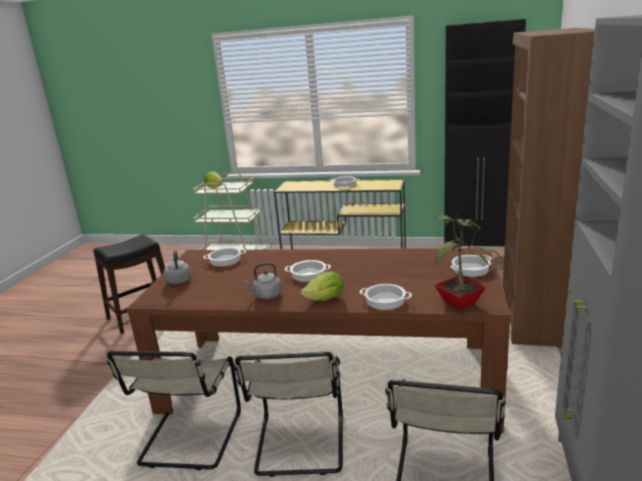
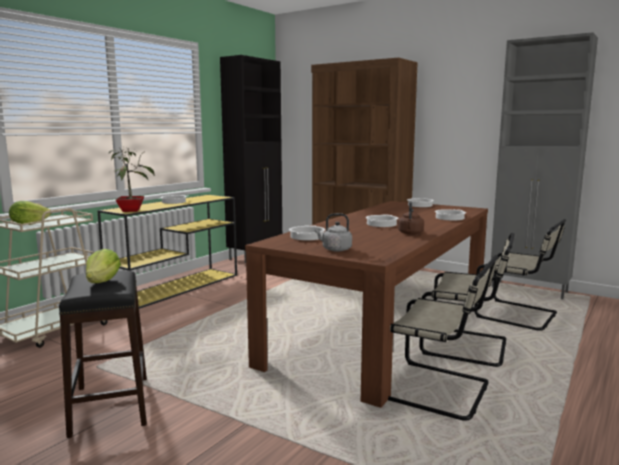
camera: 70 degrees left, 10 degrees down
grey kettle [244,263,282,299] -> brown kettle [398,201,424,235]
lettuce [301,272,344,301] -> lettuce moved to [86,249,121,283]
potted plant [433,213,502,310] -> potted plant moved to [108,147,155,212]

